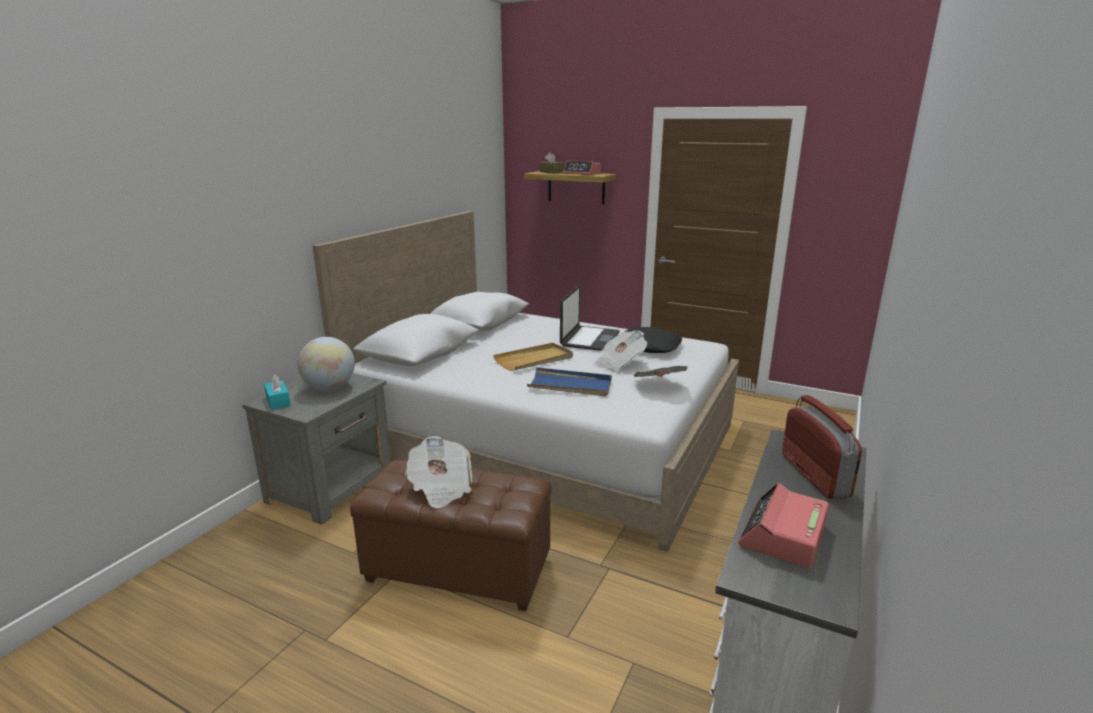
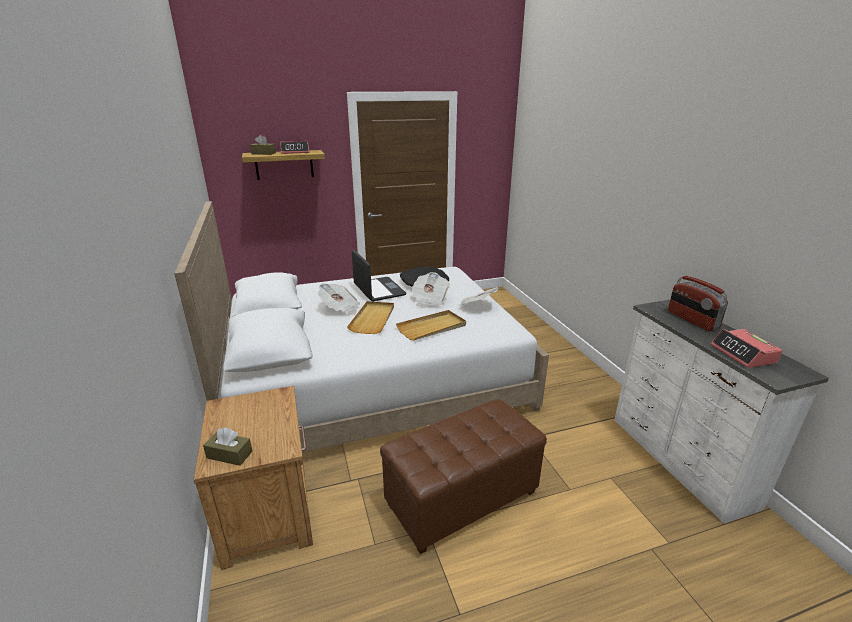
camera: 45 degrees left, 5 degrees up
grey nightstand [242,373,391,525] -> brown nightstand [194,386,313,570]
turquoise tissue box [264,374,291,410] -> brown tissue box [203,427,253,466]
globe [298,337,355,391] -> none
newspaper [405,436,472,508] -> newspaper moved to [318,283,360,315]
blue tray [527,367,612,396] -> beige tray [396,310,466,340]
radio [782,395,862,499] -> radio turned 150 degrees counterclockwise [668,276,728,331]

